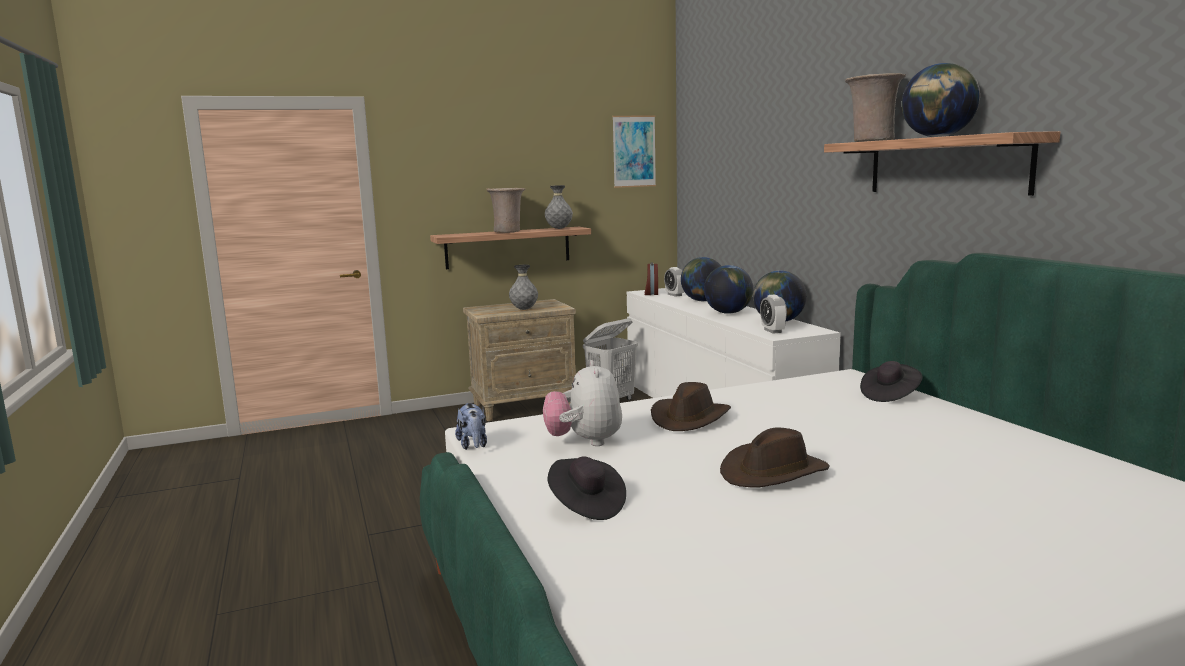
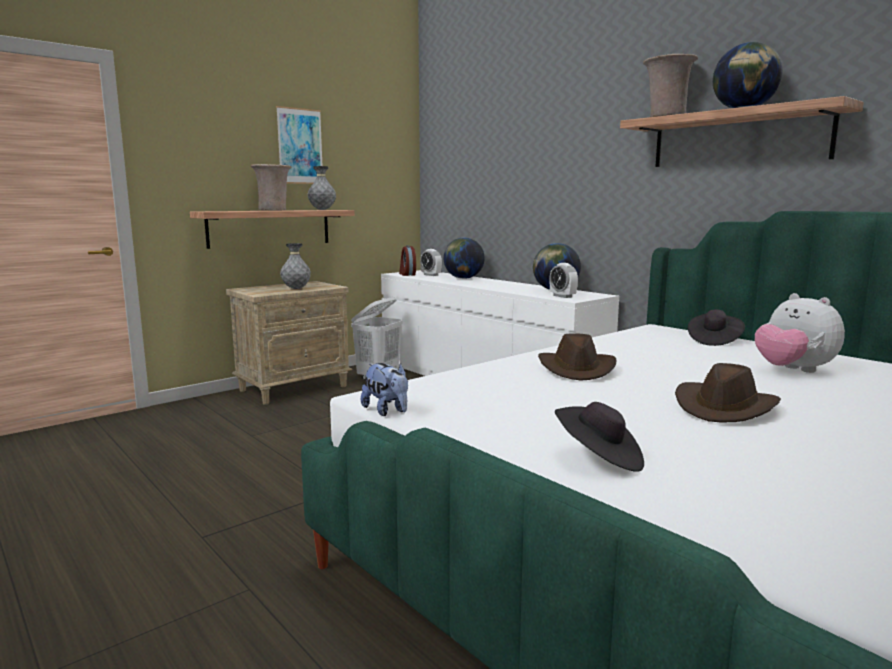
camera: 20 degrees left, 0 degrees up
plush toy [543,360,622,446] -> plush toy moved to [755,293,845,373]
picture [612,116,656,188] -> picture moved to [276,106,322,184]
globe [704,265,753,314] -> none

